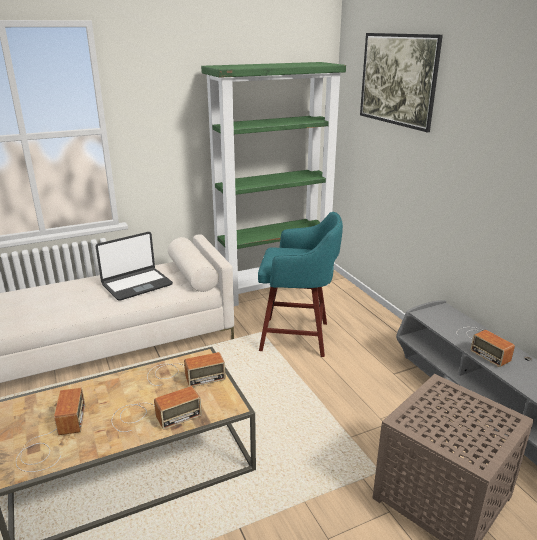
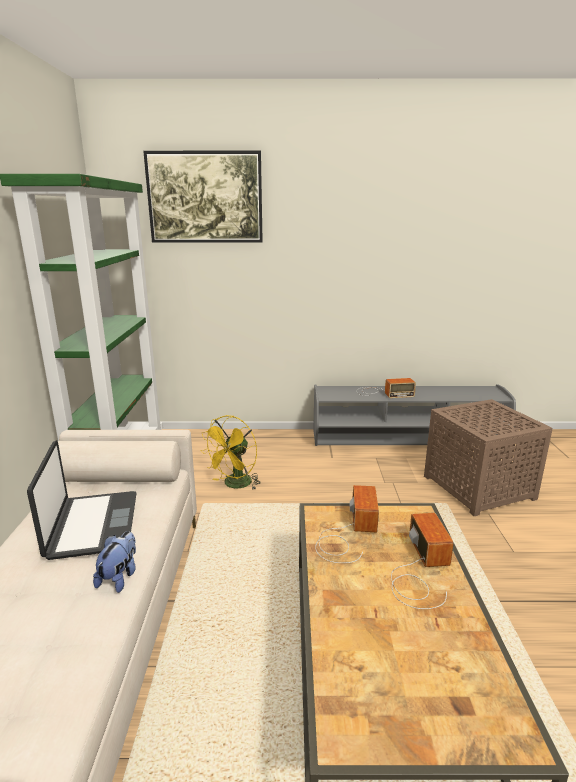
camera: 65 degrees left, 5 degrees down
radio [16,388,85,472] -> none
turquoise stool [258,212,343,357] -> yellow fan [200,415,261,490]
none -> plush toy [93,531,136,593]

